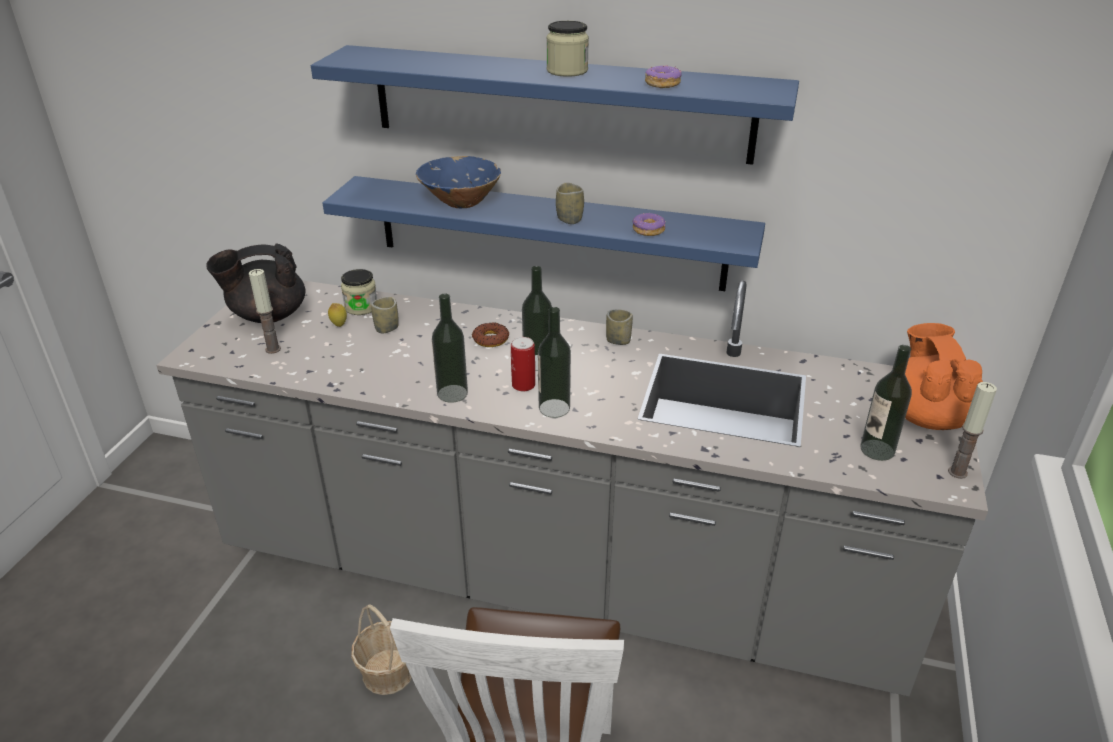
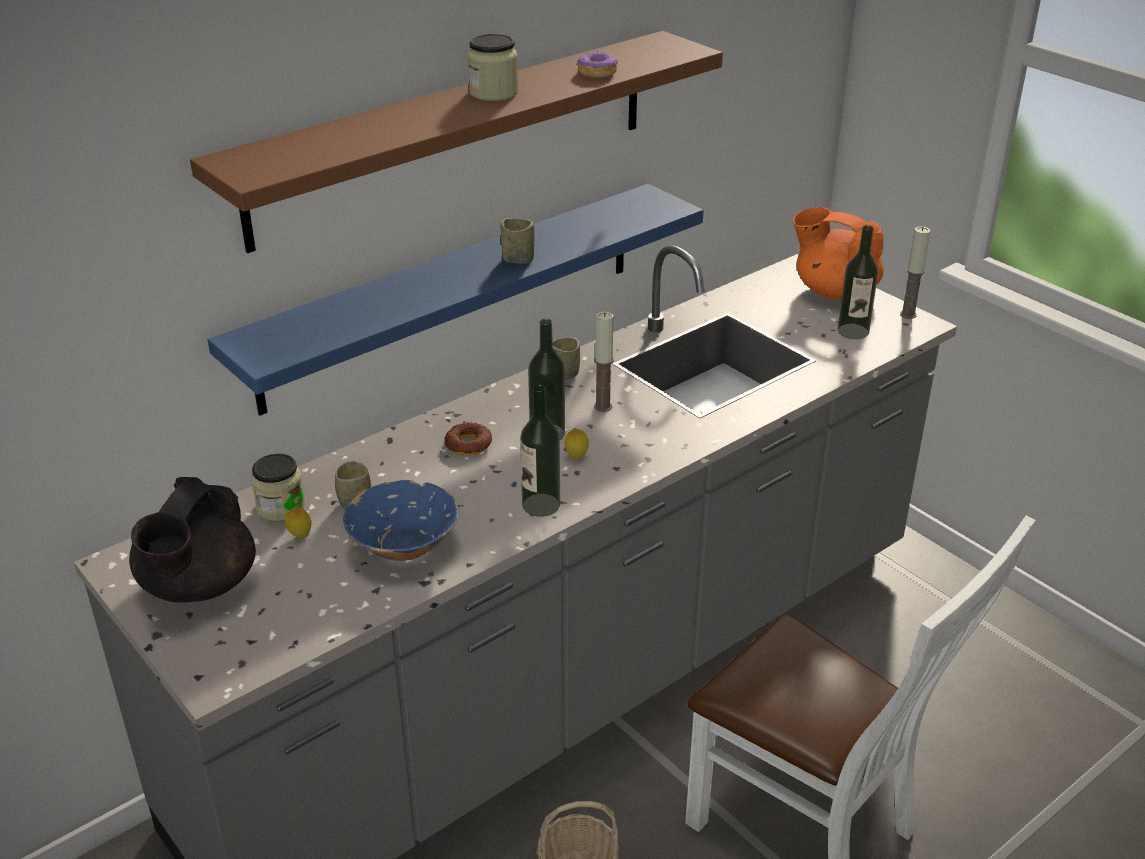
camera: 55 degrees left, 0 degrees up
candle [249,269,281,354] -> candle moved to [594,312,614,412]
blue shelf [311,45,799,165] -> brown shelf [190,31,723,253]
blue bowl [416,156,501,208] -> blue bowl moved to [343,480,458,561]
can [511,337,535,392] -> lemon [565,428,589,460]
bottle [538,307,571,418] -> none
donut [633,213,666,236] -> none

